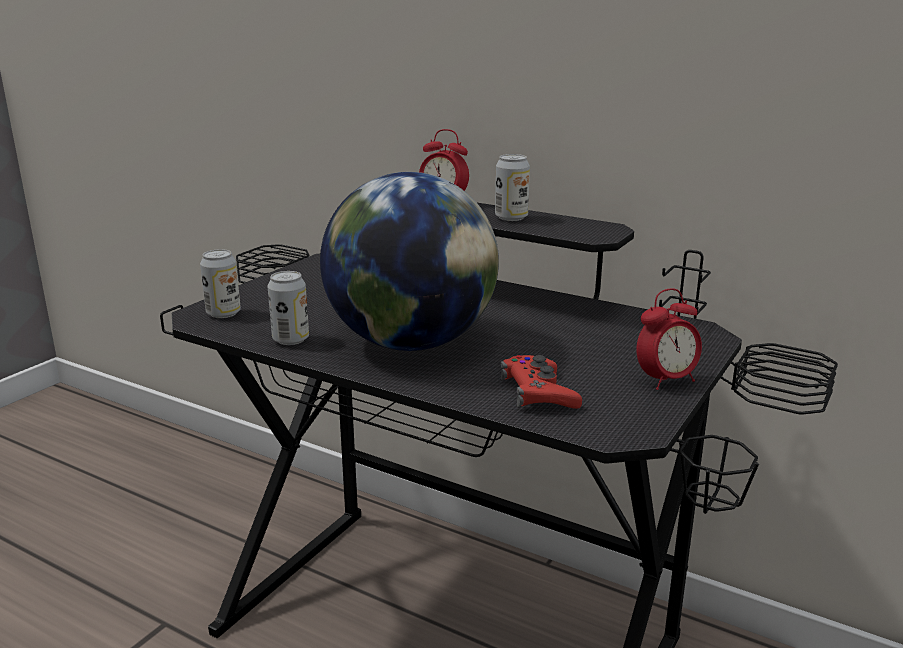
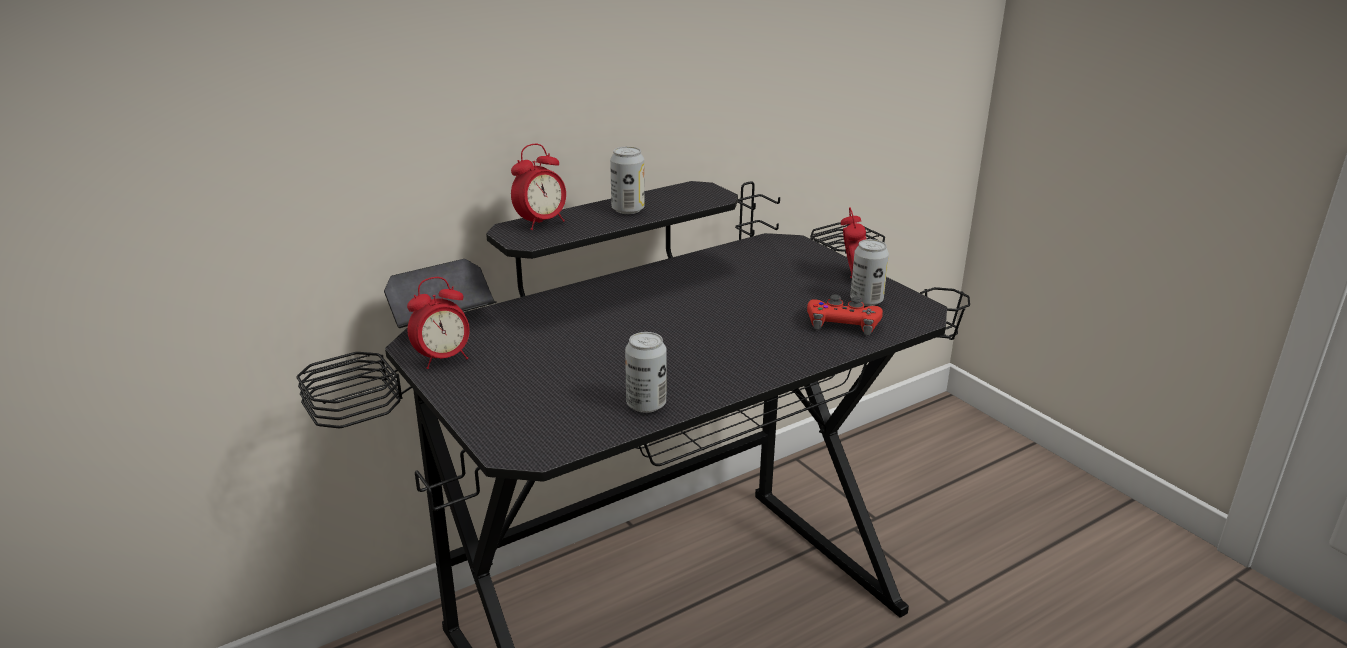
camera: 65 degrees left, 5 degrees up
can [200,249,241,318] -> can moved to [850,239,889,306]
globe [320,172,499,351] -> none
none -> alarm clock [407,277,470,369]

